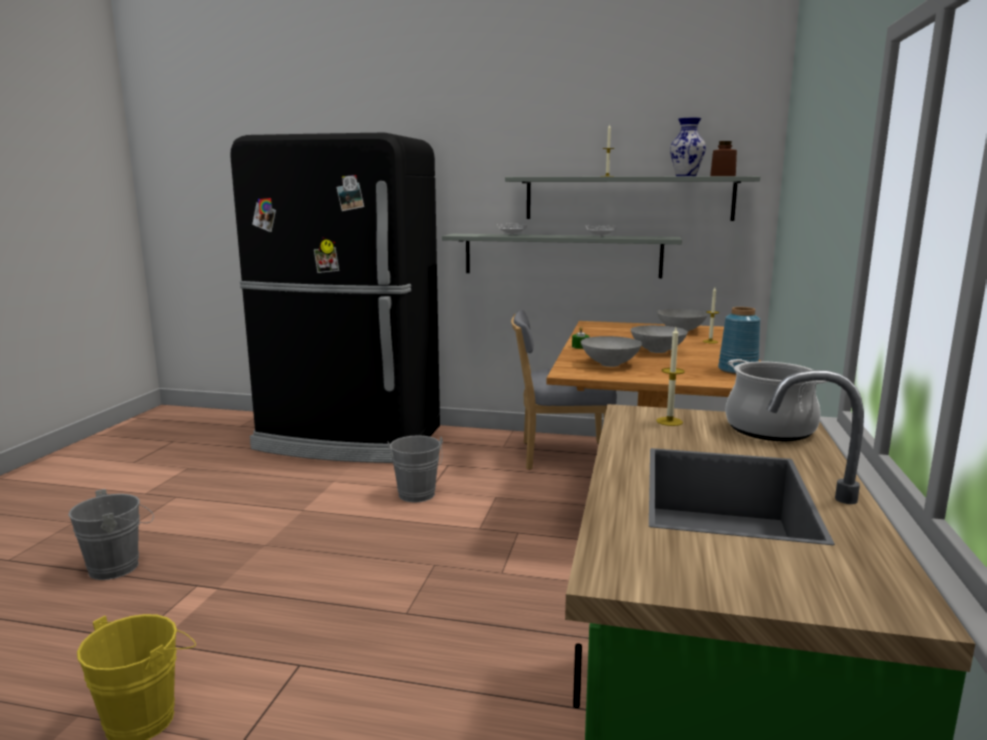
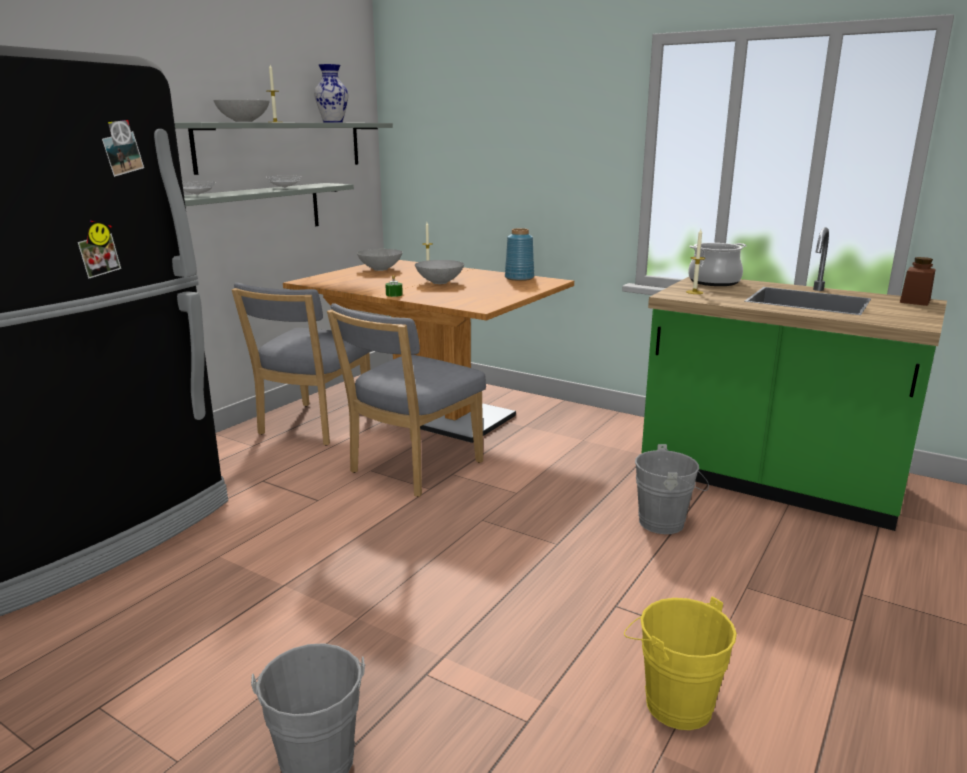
camera: 70 degrees left, 5 degrees up
grey bucket [388,435,443,502] -> grey bucket moved to [635,444,709,534]
grey bowl [581,336,642,367] -> grey bowl moved to [213,100,270,122]
brown jar [710,141,737,176] -> brown jar moved to [900,257,936,306]
none -> grey chair [327,303,486,497]

